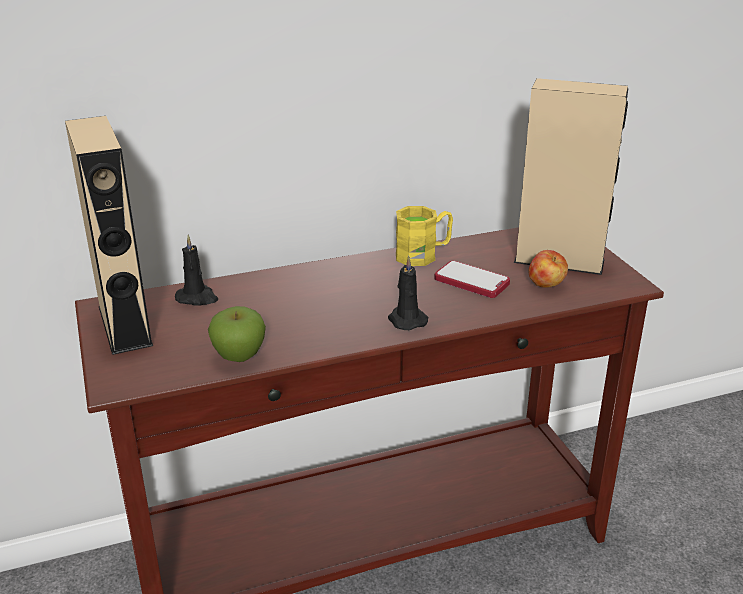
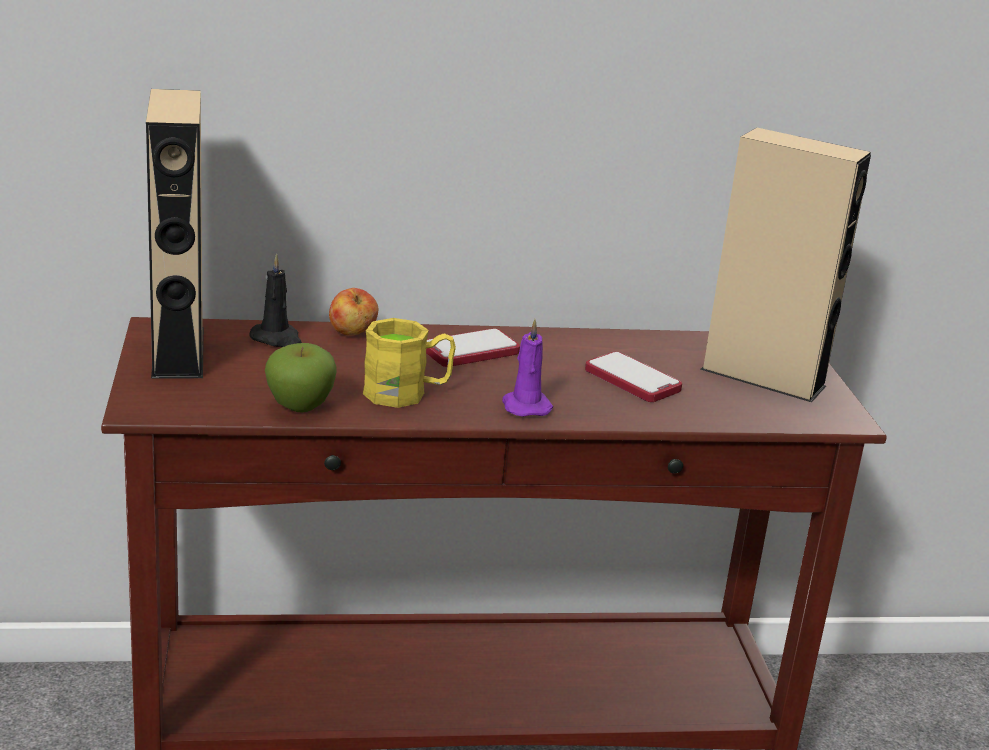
camera: 10 degrees right, 5 degrees down
black candle [388,255,428,330] -> purple candle [502,319,553,417]
yellow mug [396,206,453,266] -> yellow mug moved to [363,318,456,408]
apple [529,250,568,288] -> apple moved to [329,288,378,336]
none -> phone [426,329,520,367]

